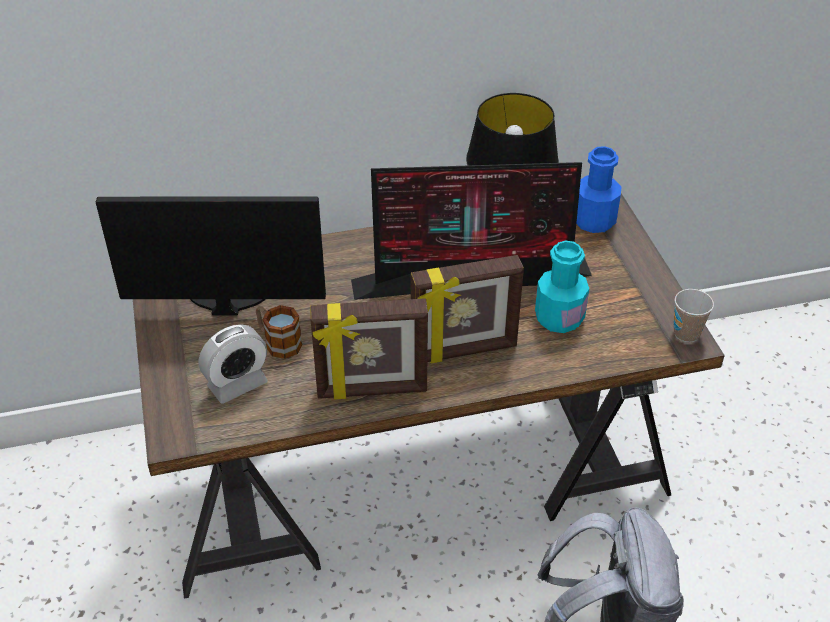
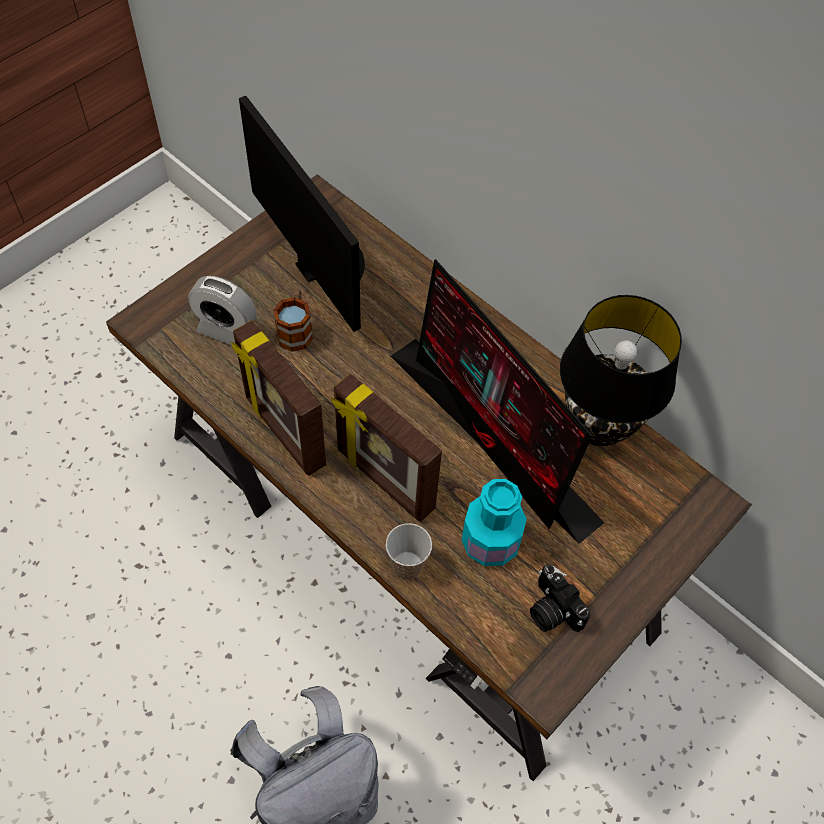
camera: 55 degrees right, 15 degrees up
blue bottle [576,146,622,233] -> none
cup [674,289,714,342] -> cup moved to [386,523,432,580]
none -> camera [530,564,590,632]

